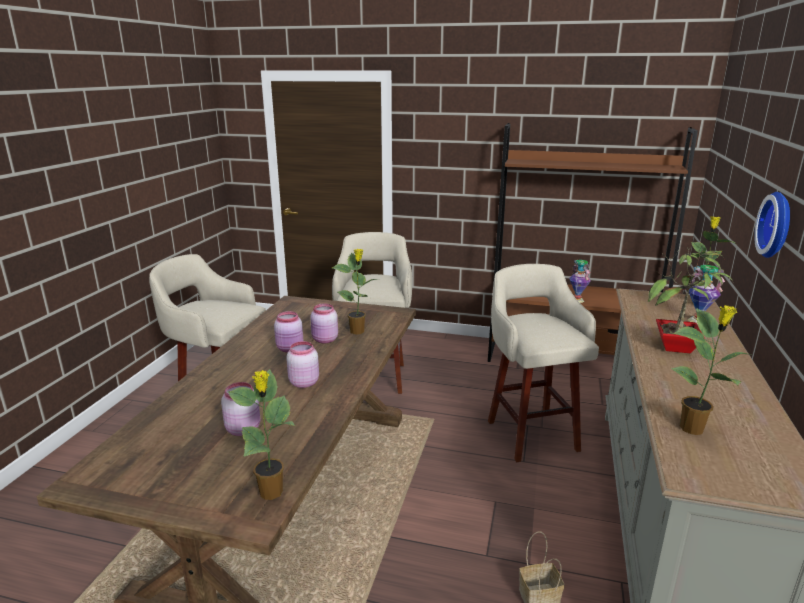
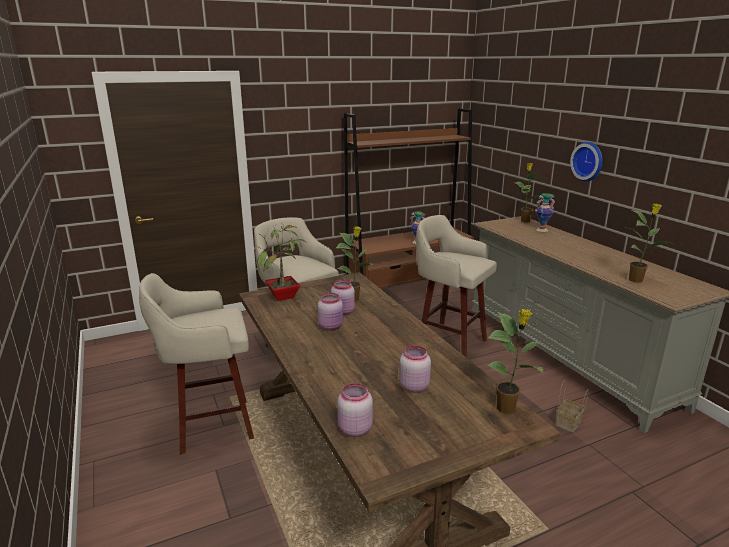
camera: 40 degrees left, 0 degrees up
pink jar [286,341,319,388] -> pink jar moved to [337,383,373,437]
potted plant [648,246,733,353] -> potted plant moved to [257,225,307,301]

